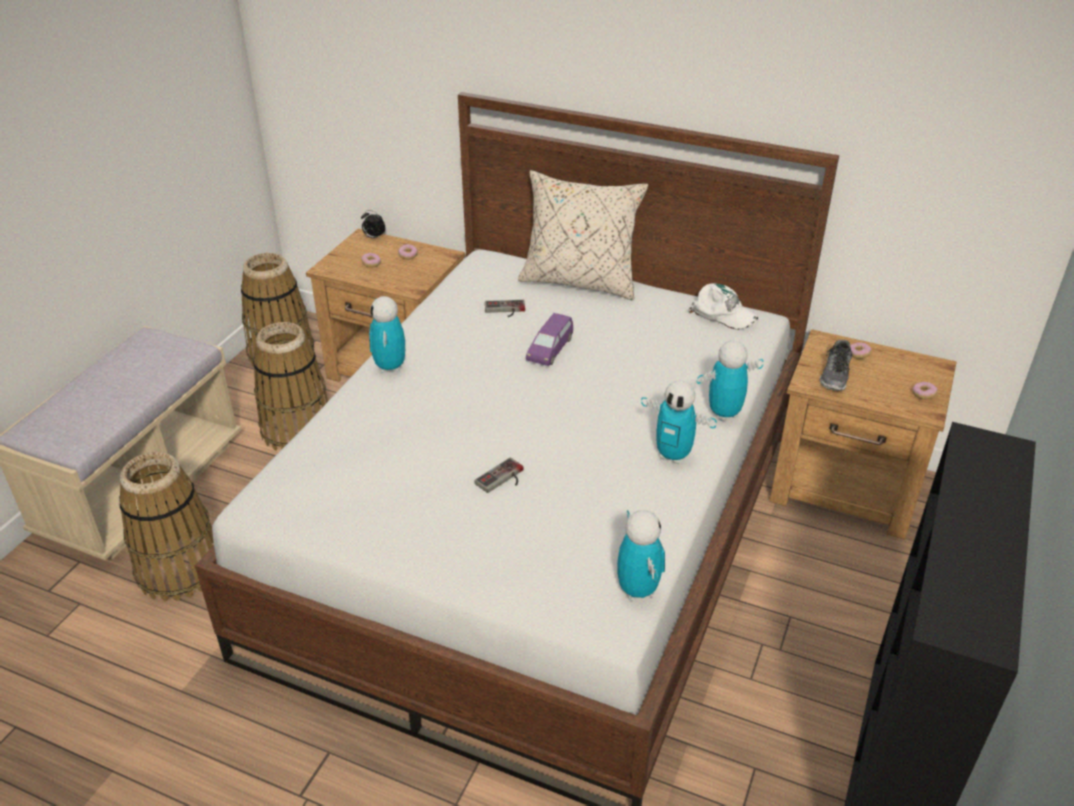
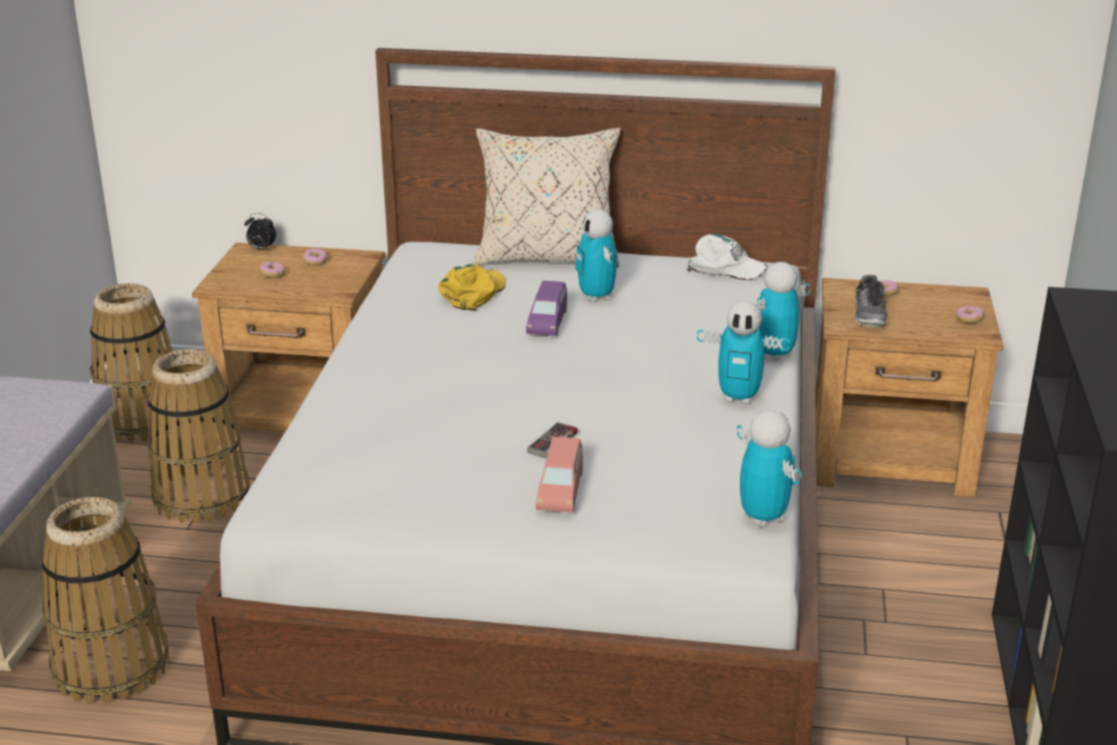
camera: 15 degrees left, 10 degrees down
toy robot [369,296,405,373] -> toy robot moved to [575,209,617,302]
game controller [485,300,525,317] -> yellow cap [438,264,506,311]
none -> pink toy car [536,437,583,513]

